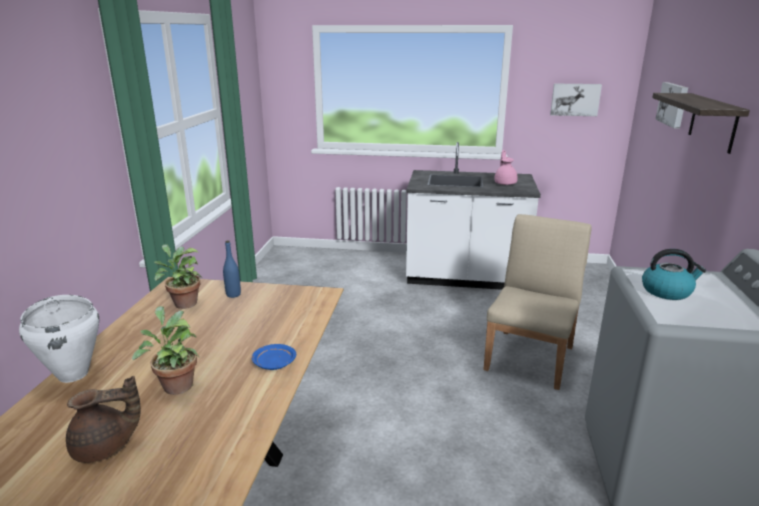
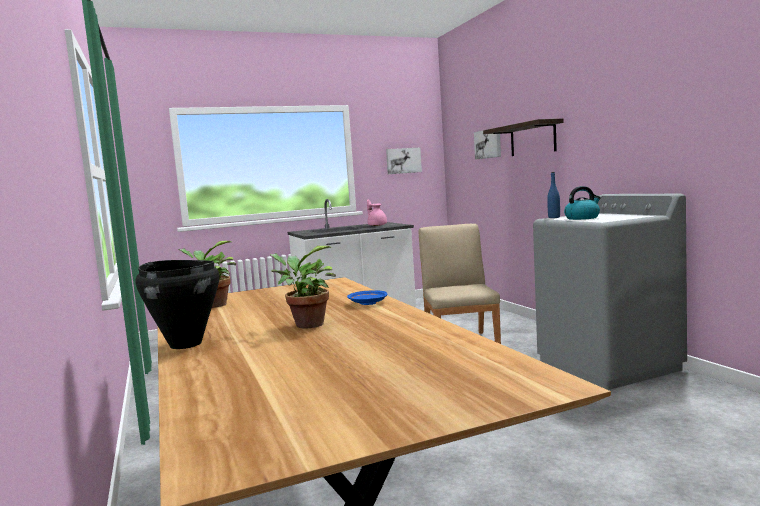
camera: 30 degrees left, 15 degrees down
white cooking pot [19,295,99,383] -> black cooking pot [136,260,219,349]
brown teapot [66,376,141,463] -> none
blue bottle [223,240,241,298] -> blue bottle moved to [547,172,560,218]

